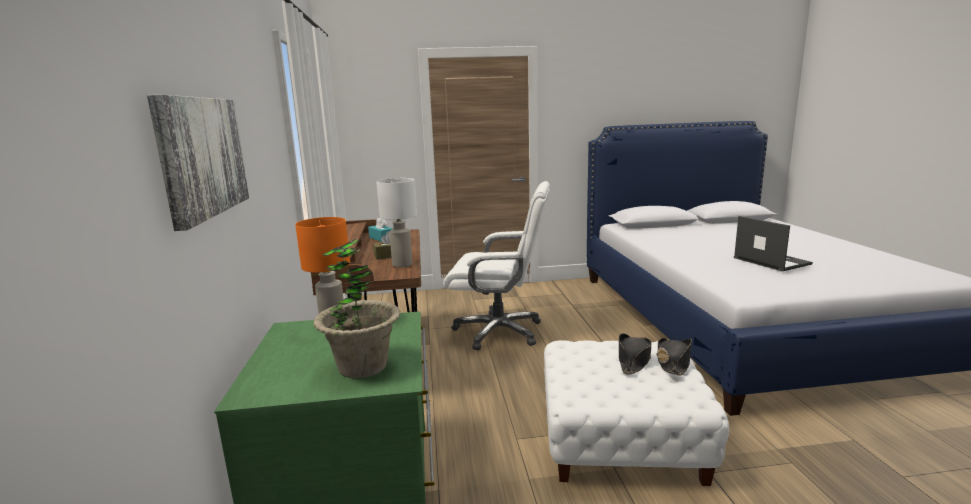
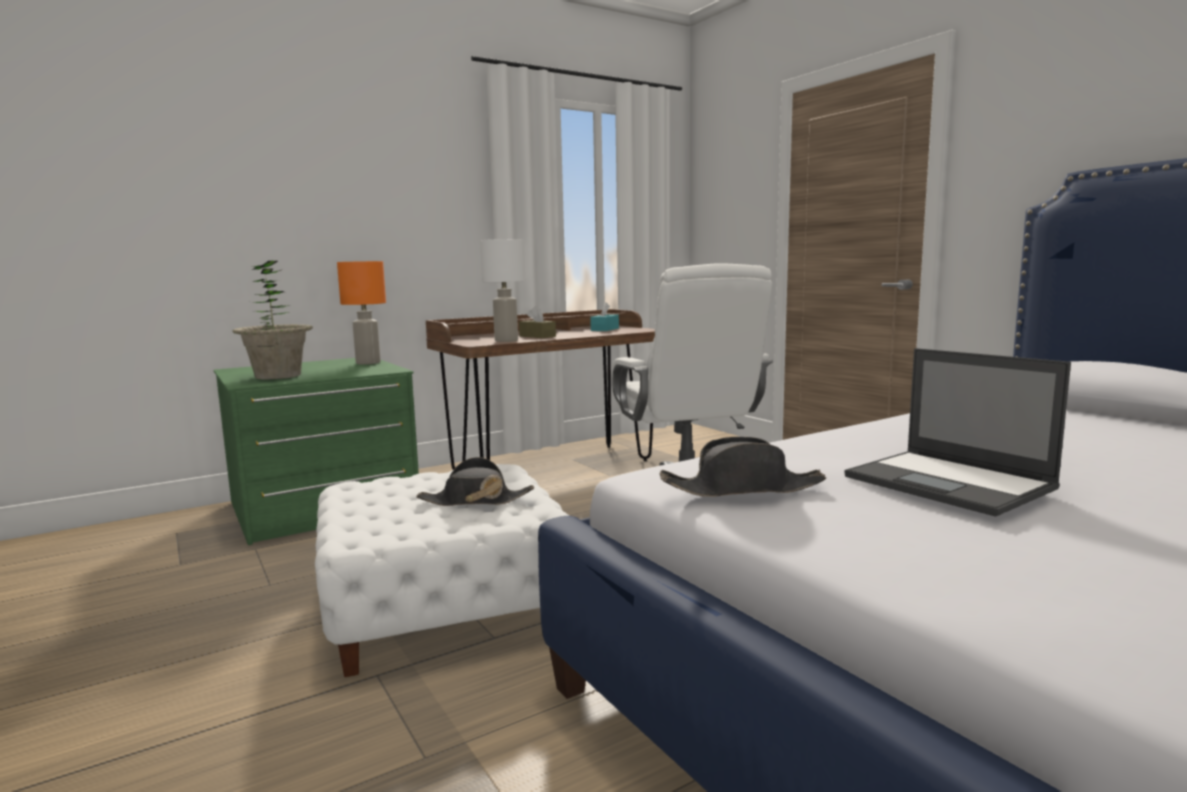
camera: 65 degrees right, 5 degrees down
picture [147,94,249,231] -> none
black hat [656,338,692,375] -> black hat moved to [660,436,826,497]
laptop [734,216,813,272] -> laptop turned 105 degrees clockwise [844,348,1071,517]

